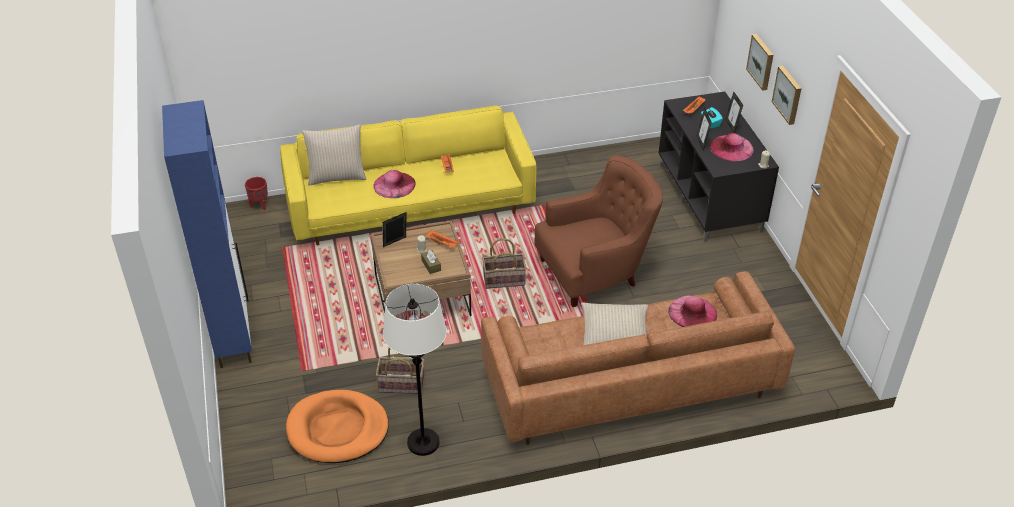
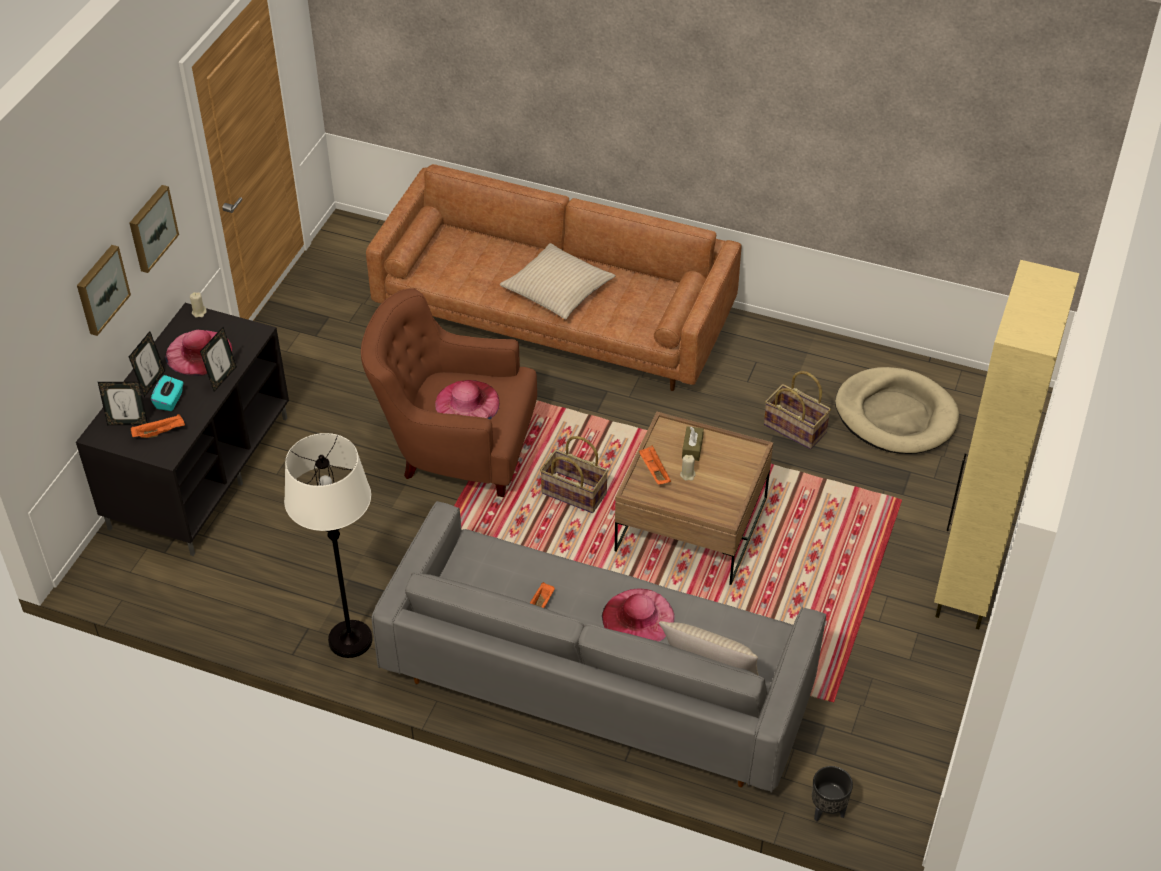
camera: 145 degrees left, 5 degrees up
blue cabinet [162,100,252,368] -> beige cabinet [934,260,1080,629]
red planter [245,177,268,210] -> black planter [812,766,853,822]
yellow sofa [280,106,536,246] -> grey sofa [372,501,826,793]
orange dog bed [286,390,388,463] -> beige dog bed [835,367,959,454]
picture frame [383,212,406,247] -> picture frame moved to [98,382,148,425]
white floor lamp [383,284,447,456] -> white floor lamp moved to [284,433,373,658]
pink hat [668,296,717,327] -> pink hat moved to [435,380,499,419]

